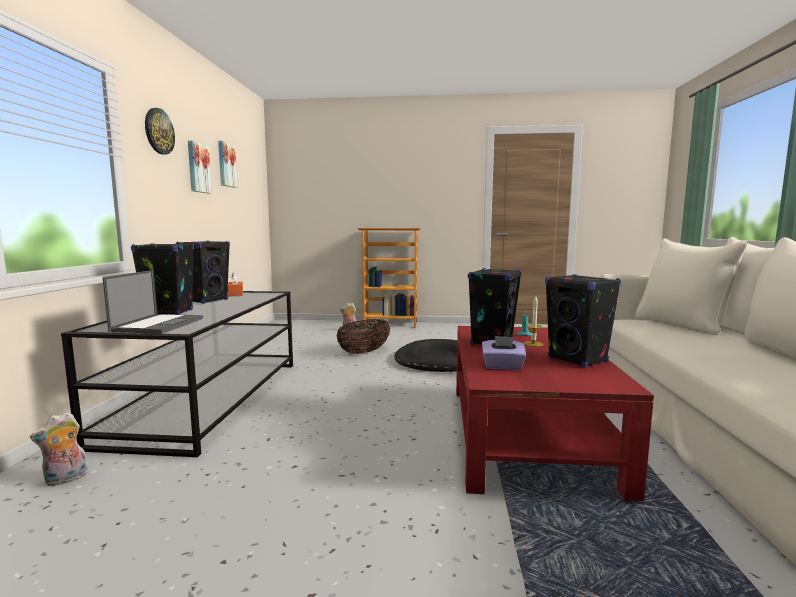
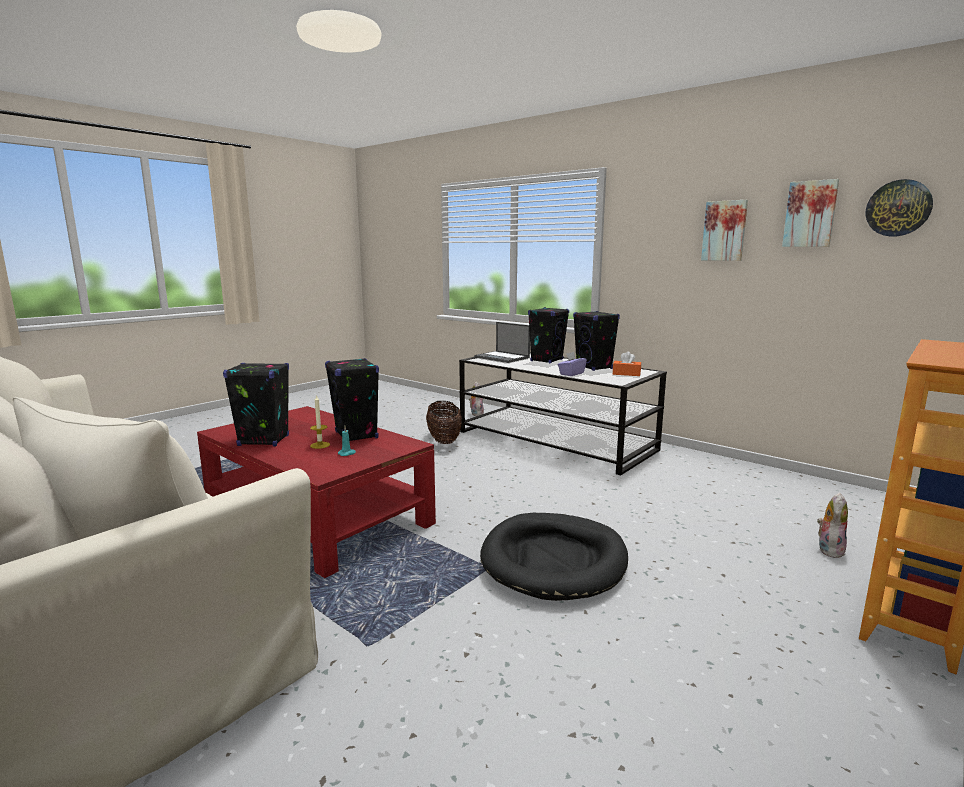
camera: 125 degrees right, 5 degrees up
wall clock [145,108,175,155] -> wall clock moved to [866,179,933,237]
basket [337,319,390,354] -> basket moved to [426,401,462,444]
purple tissue box [482,336,526,370] -> purple tissue box moved to [558,352,587,376]

